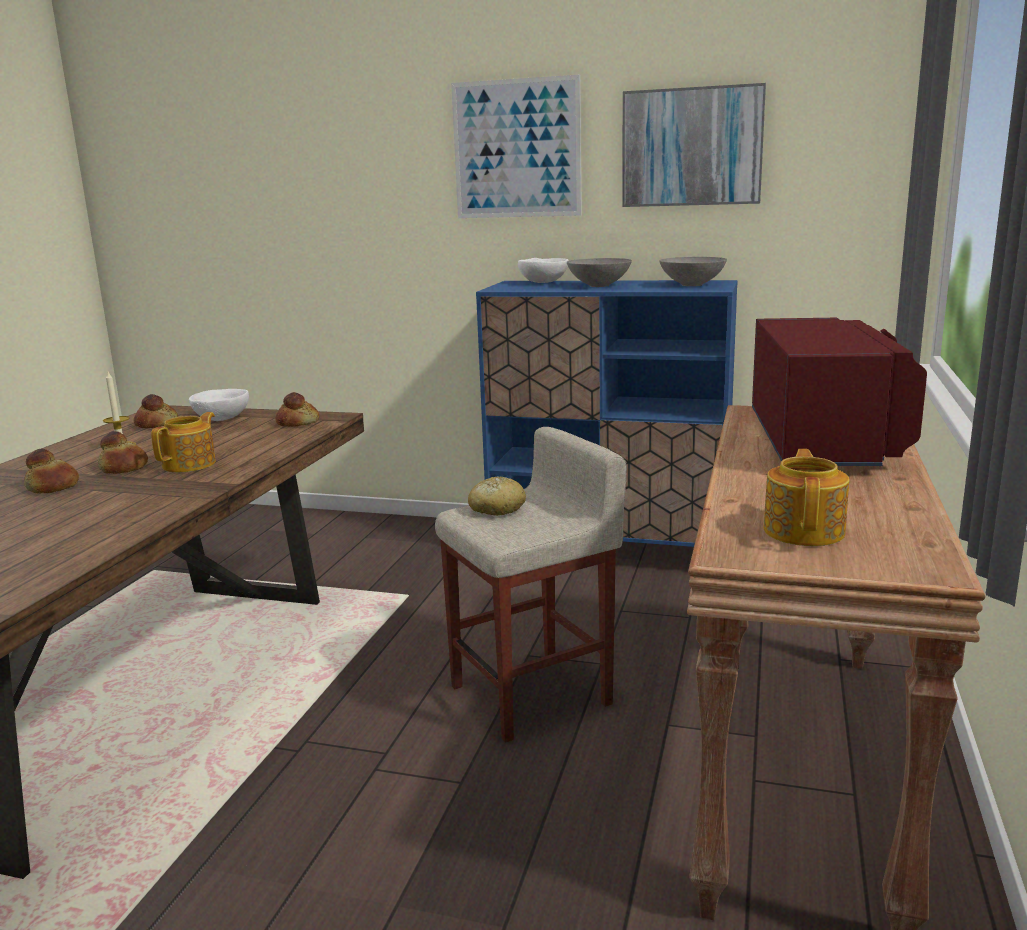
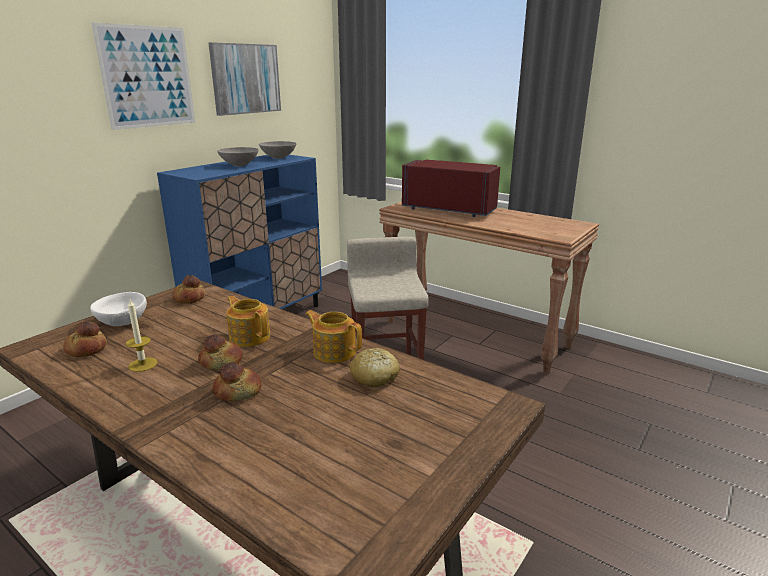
camera: 70 degrees left, 5 degrees up
bread [468,477,526,516] -> bread moved to [350,348,400,387]
white bowl [518,258,569,283] -> none
teapot [763,449,849,546] -> teapot moved to [305,310,362,363]

